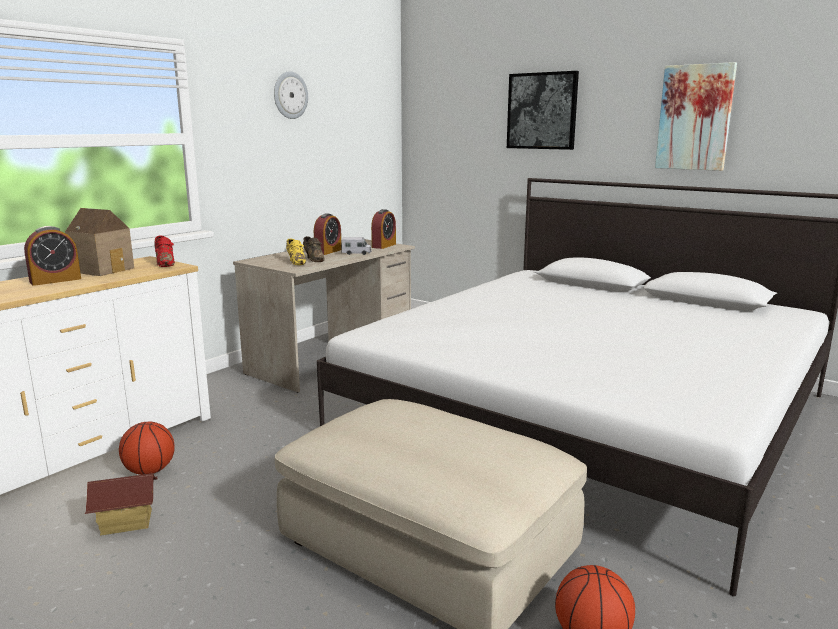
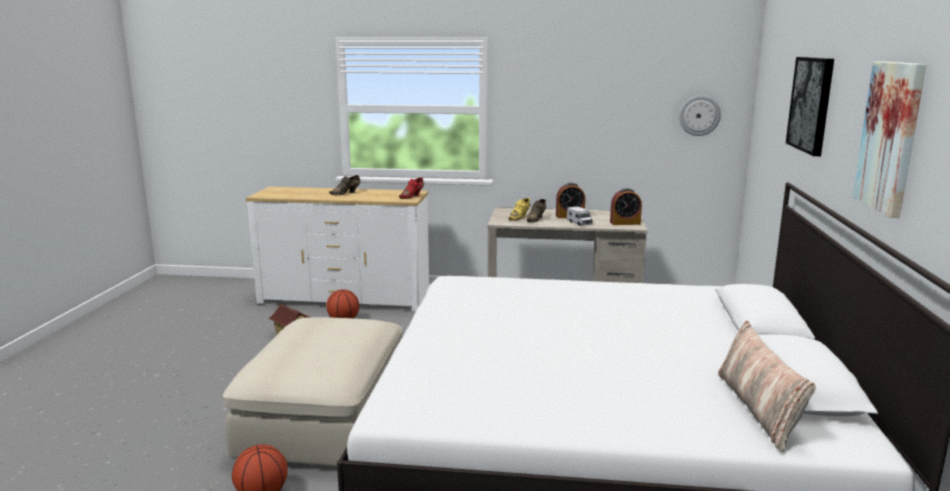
camera: 60 degrees right, 0 degrees up
alarm clock [24,226,81,286] -> brown shoe [329,175,360,195]
toy house [65,208,134,276] -> none
wall clock [274,71,308,119] -> wall clock moved to [679,95,721,136]
none -> pillow [718,320,816,452]

